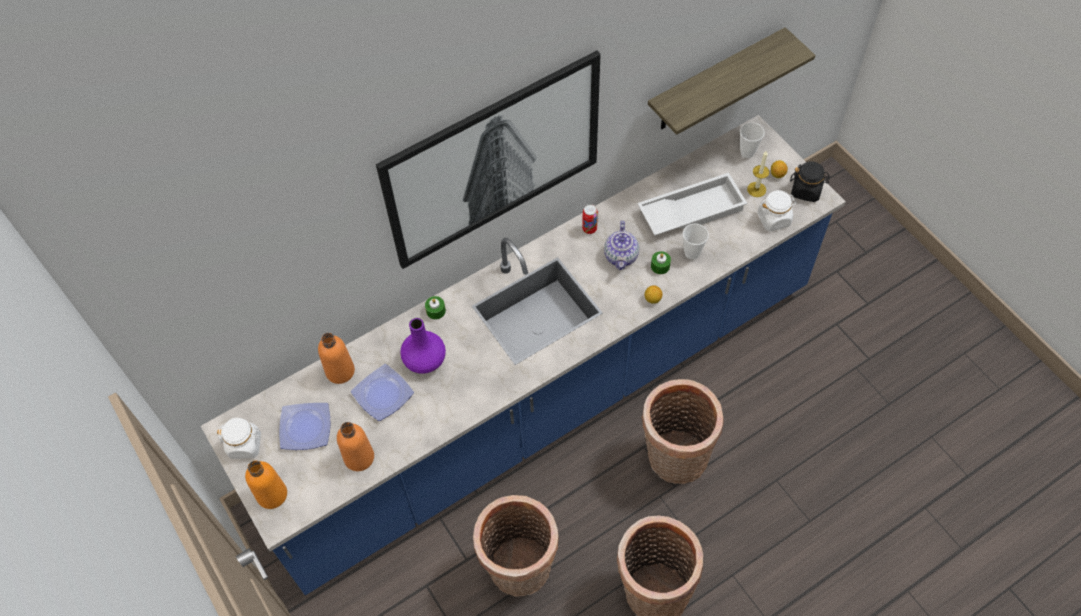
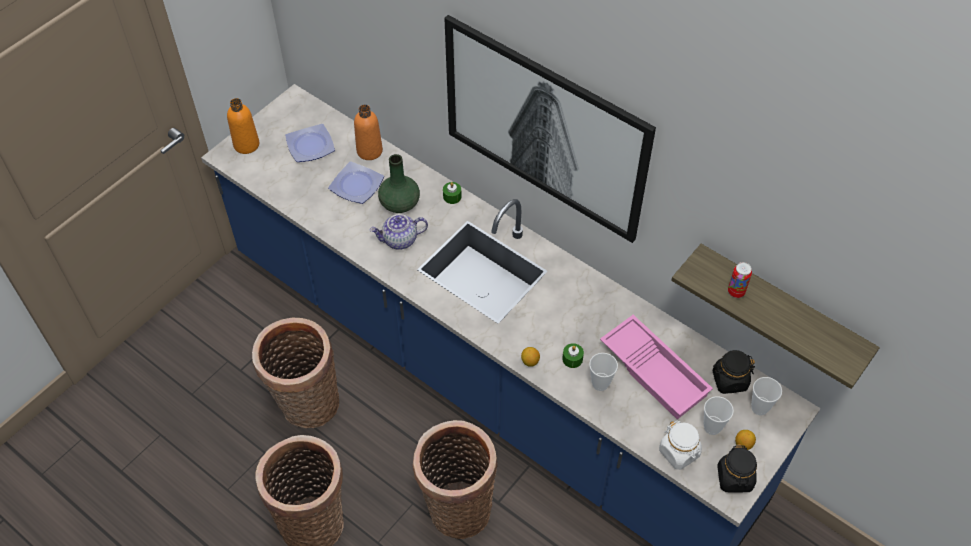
camera: 70 degrees right, 5 degrees down
white jar [217,418,261,459] -> none
orange bottle [337,422,374,471] -> none
purple vase [400,318,446,374] -> green vase [378,154,420,213]
can [582,204,598,234] -> can moved to [728,262,752,298]
teapot [604,221,639,270] -> teapot moved to [369,214,428,250]
white tray [637,172,747,236] -> pink tray [600,315,713,419]
candle [747,151,769,197] -> cup [704,396,734,435]
none -> black jar [712,350,755,394]

